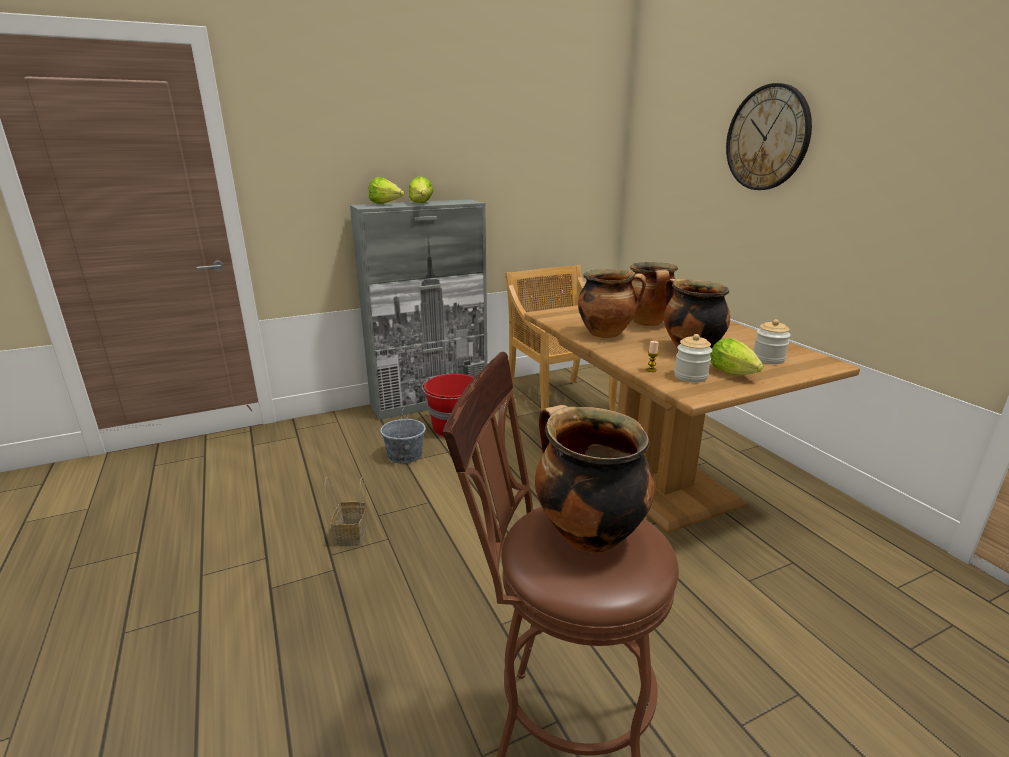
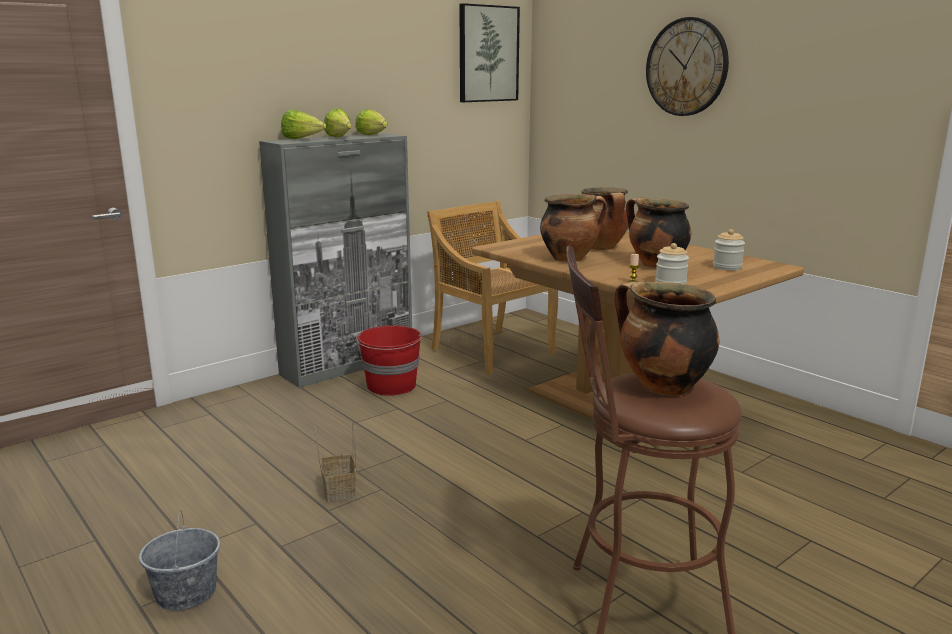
camera: 15 degrees left, 5 degrees down
grey bucket [380,406,426,464] -> grey bucket moved to [139,510,220,611]
lettuce [710,338,764,375] -> lettuce moved to [356,109,388,135]
none -> picture [459,3,520,102]

